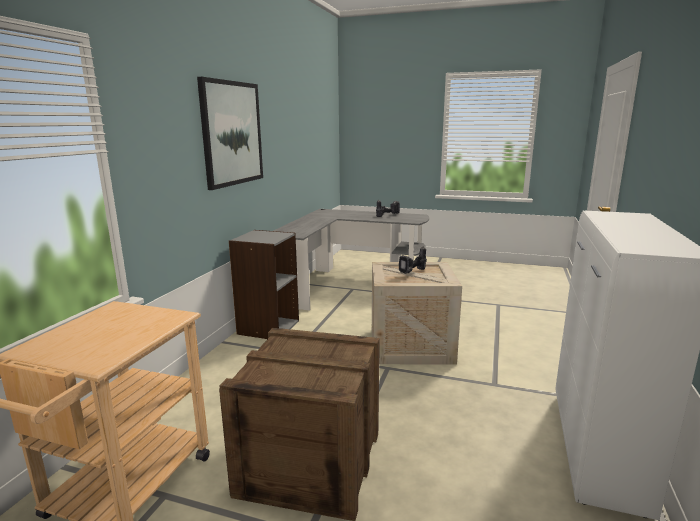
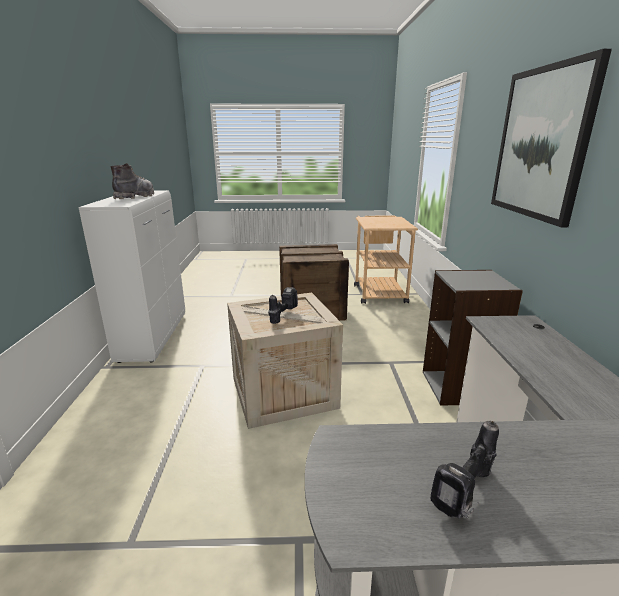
camera: 160 degrees right, 5 degrees up
none -> grey boot [111,163,154,199]

